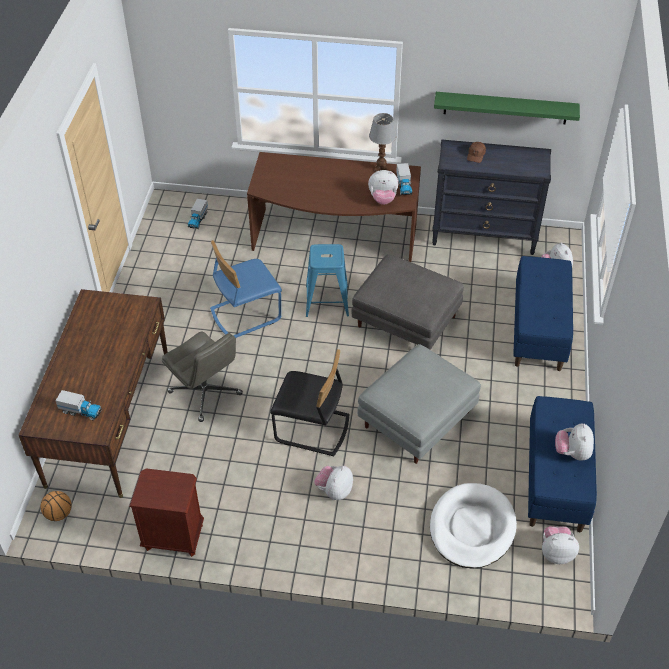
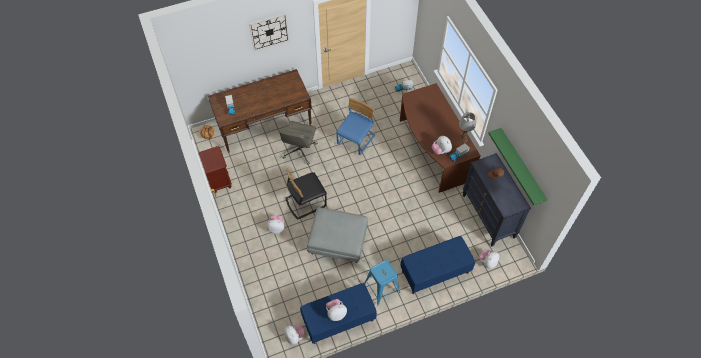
camera: 60 degrees right, 10 degrees up
blue chair [210,240,282,338] -> blue chair turned 90 degrees clockwise [336,98,375,155]
black chair [270,349,349,456] -> black chair turned 75 degrees clockwise [286,168,327,220]
blue stool [306,244,349,317] -> blue stool moved to [364,260,400,305]
grey ottoman [352,254,464,349] -> none
white dog bed [430,483,517,569] -> none
none -> wall clock [249,13,289,52]

